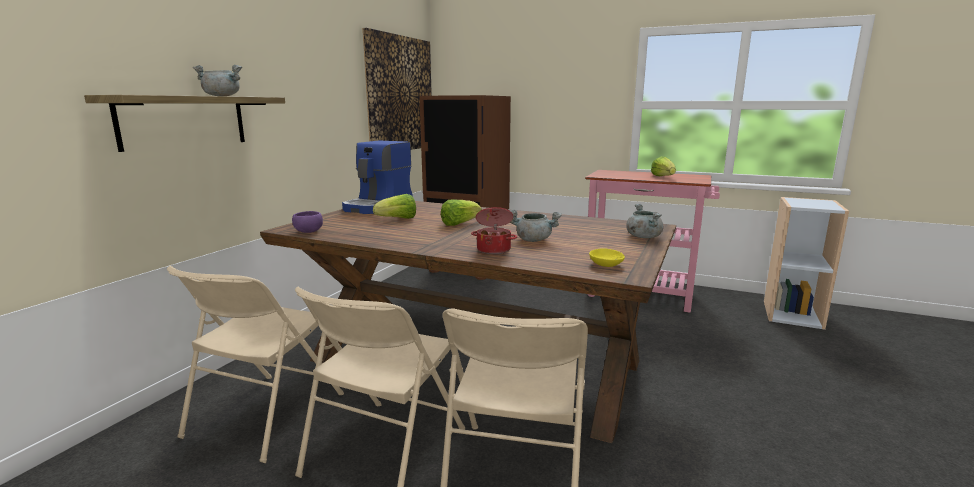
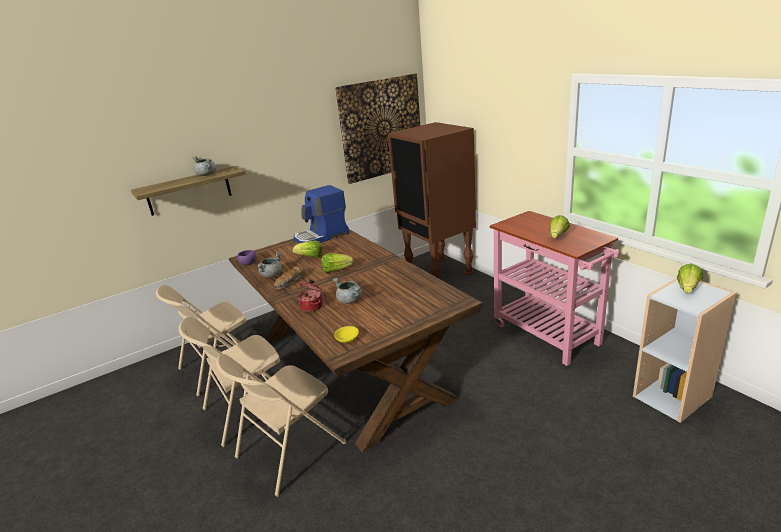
camera: 35 degrees right, 10 degrees up
grey cooking pot [626,204,663,238] -> grey cooking pot moved to [257,252,282,277]
none -> bread [274,265,306,290]
none -> lettuce [677,264,703,293]

